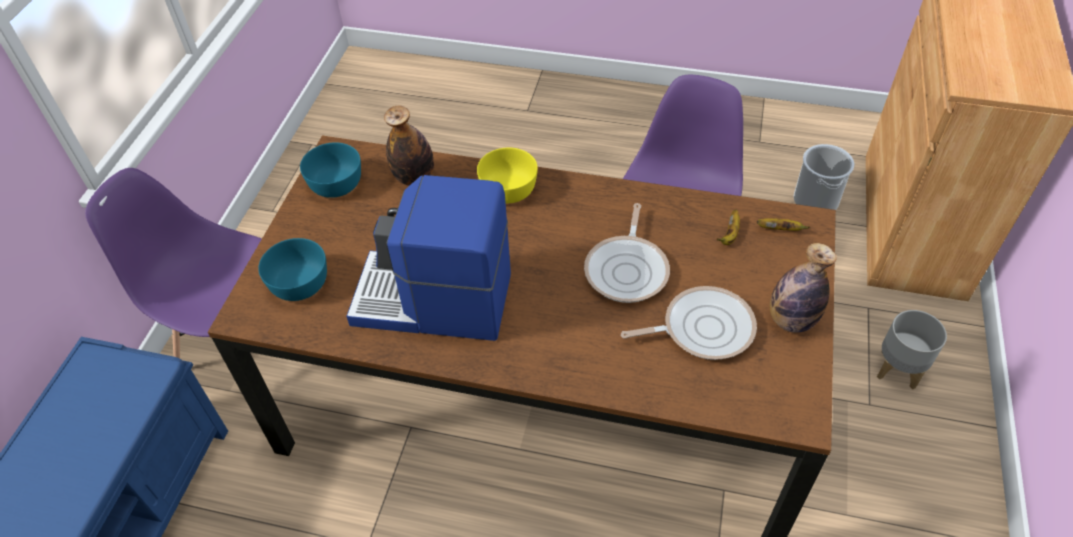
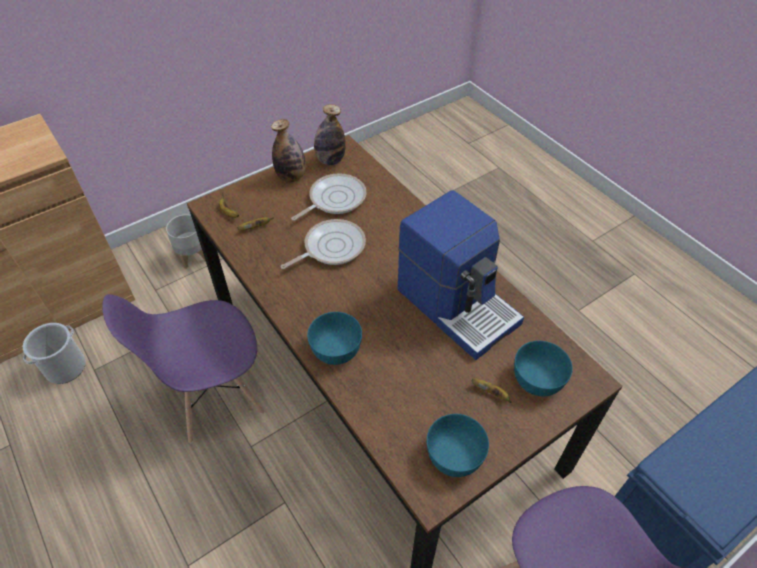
camera: 140 degrees left, 0 degrees up
bottle [384,106,434,186] -> bottle moved to [314,104,346,165]
yellow bowl [477,148,538,203] -> turquoise bowl [307,312,362,365]
frying pan [621,286,757,360] -> frying pan turned 105 degrees clockwise [291,173,366,221]
none -> banana [472,378,512,403]

